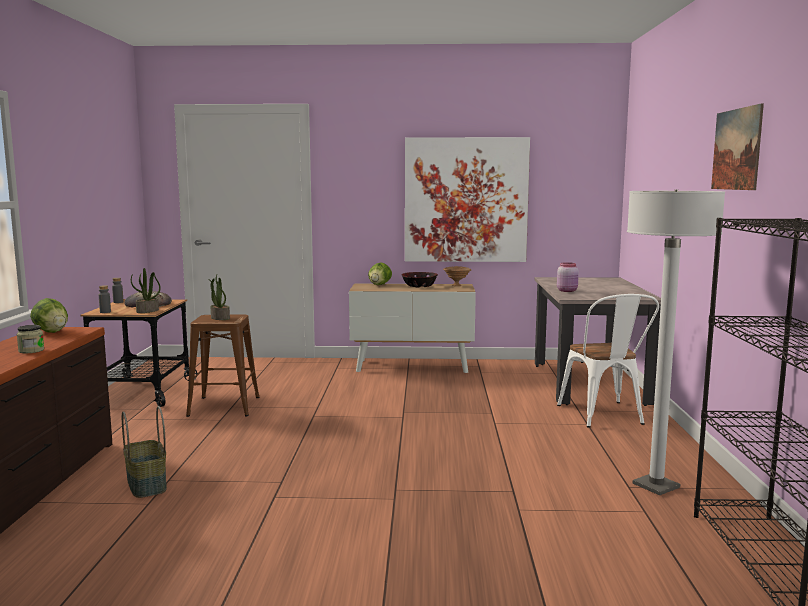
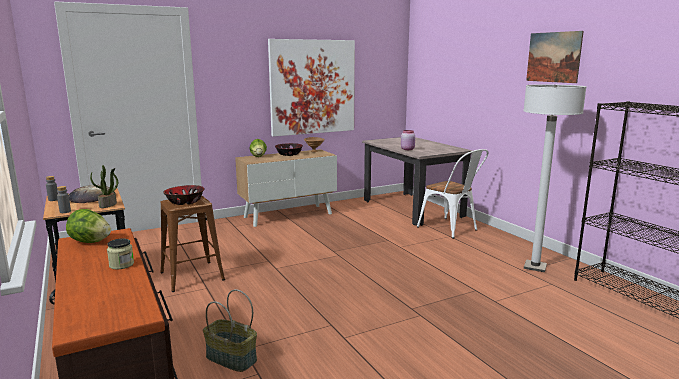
camera: 30 degrees left, 5 degrees up
potted plant [208,275,230,320] -> bowl [163,185,205,205]

